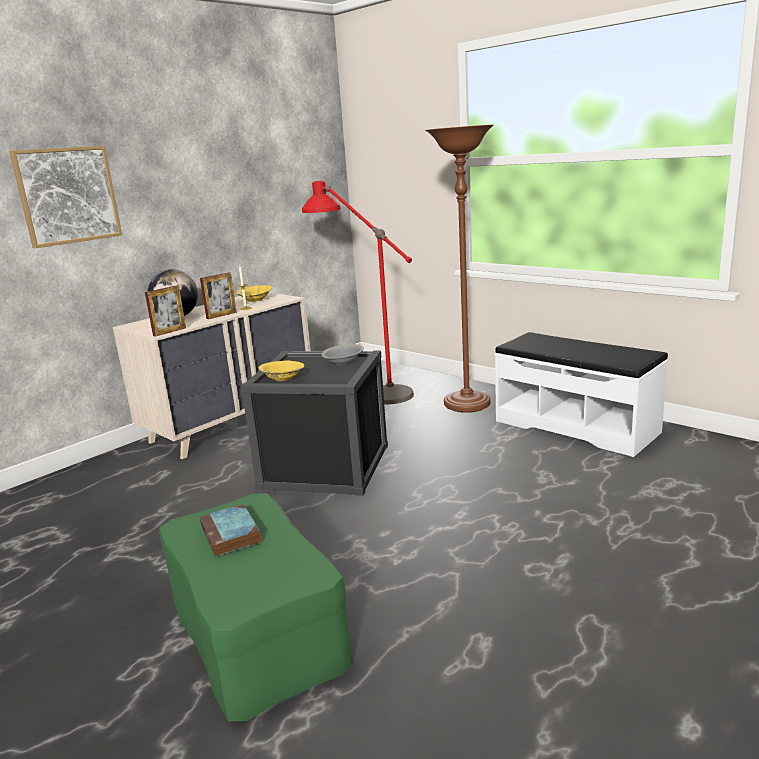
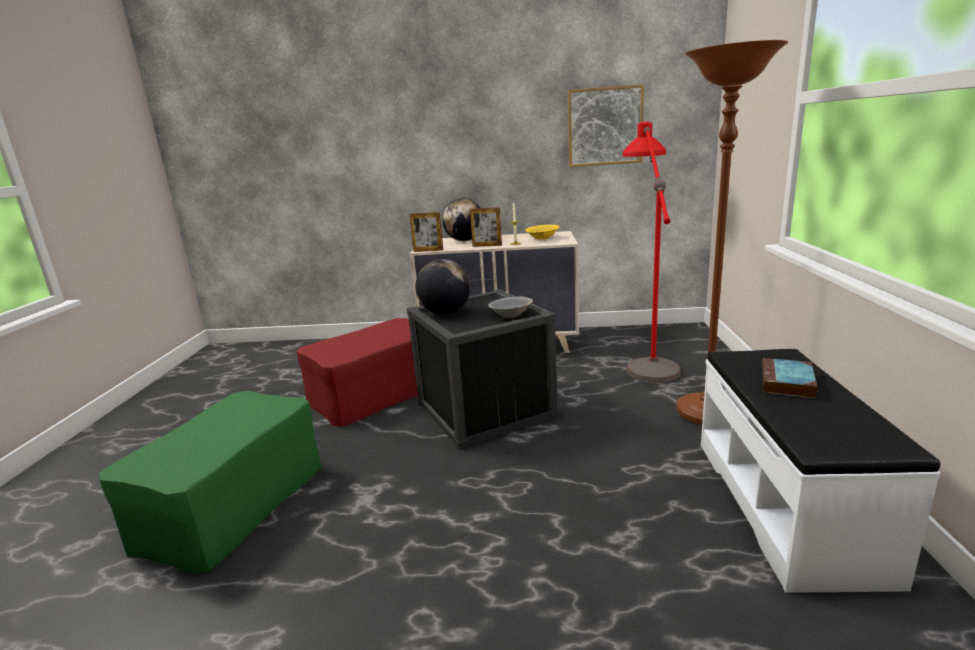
camera: 50 degrees right, 0 degrees up
picture [9,146,122,248] -> picture moved to [568,84,644,167]
book [199,504,261,557] -> book moved to [762,358,817,398]
yellow bowl [258,360,304,381] -> globe [415,259,471,315]
none -> red ottoman [297,318,418,427]

